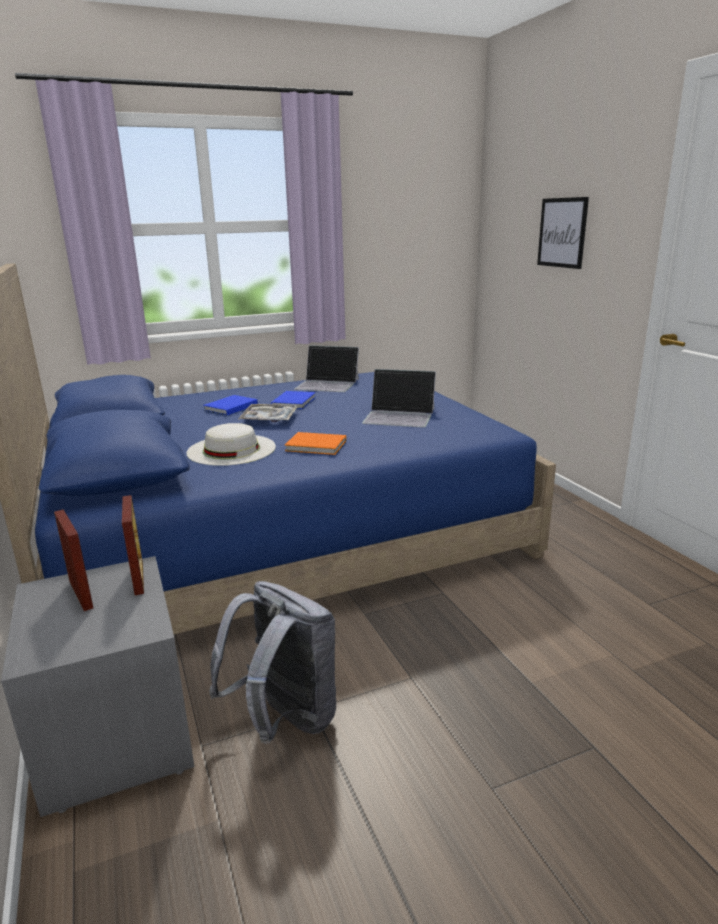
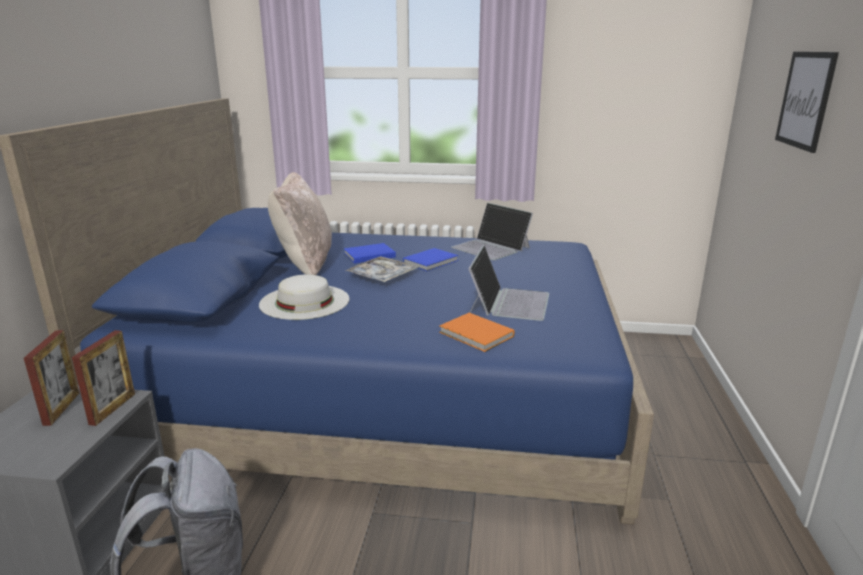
camera: 30 degrees right, 0 degrees up
orange book [285,432,346,455] -> orange book moved to [439,313,514,352]
laptop [362,369,436,428] -> laptop turned 120 degrees counterclockwise [468,245,550,321]
none -> beige pillow [268,172,332,275]

